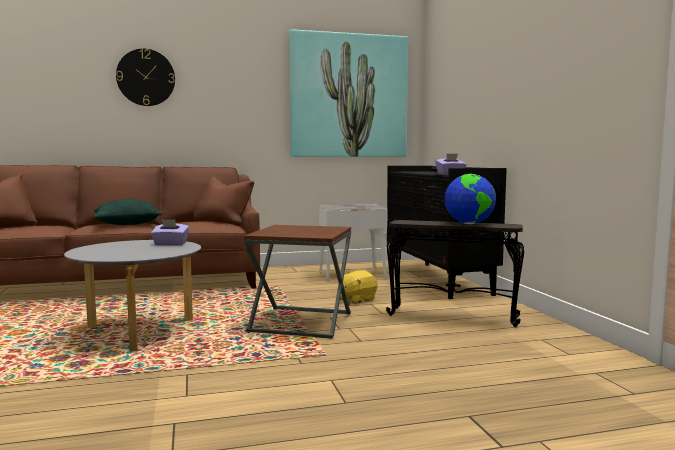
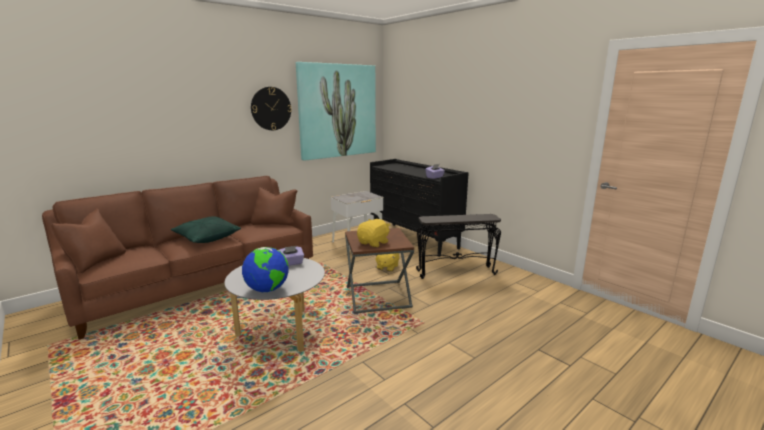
camera: 25 degrees left, 10 degrees up
wall clock [116,49,175,106] -> wall clock moved to [251,87,292,130]
globe [445,174,496,224] -> globe moved to [242,247,289,293]
none -> yellow plush toy [357,219,390,247]

